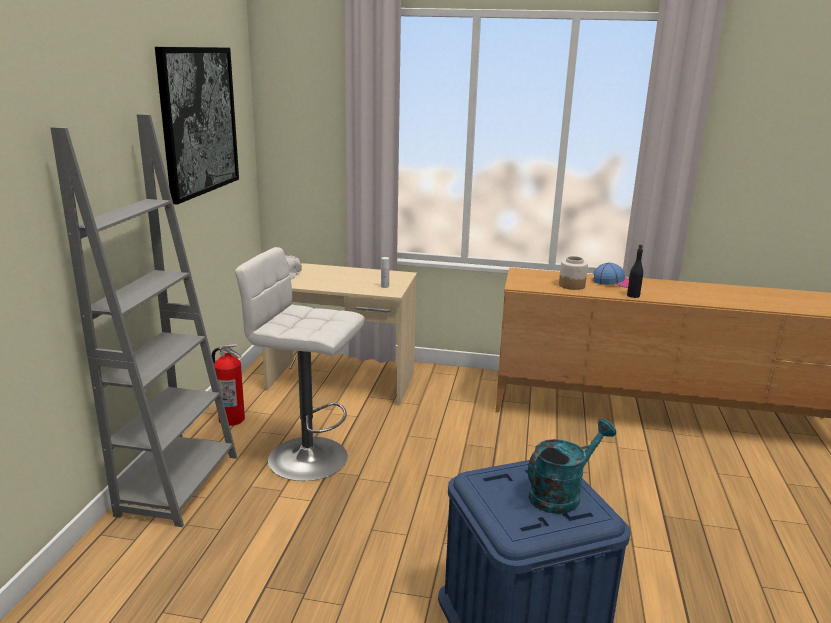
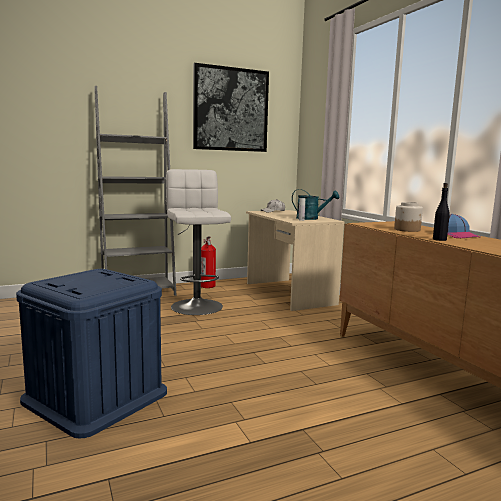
camera: 55 degrees right, 10 degrees down
turquoise watering can [528,419,616,514] -> turquoise watering can moved to [292,189,339,220]

